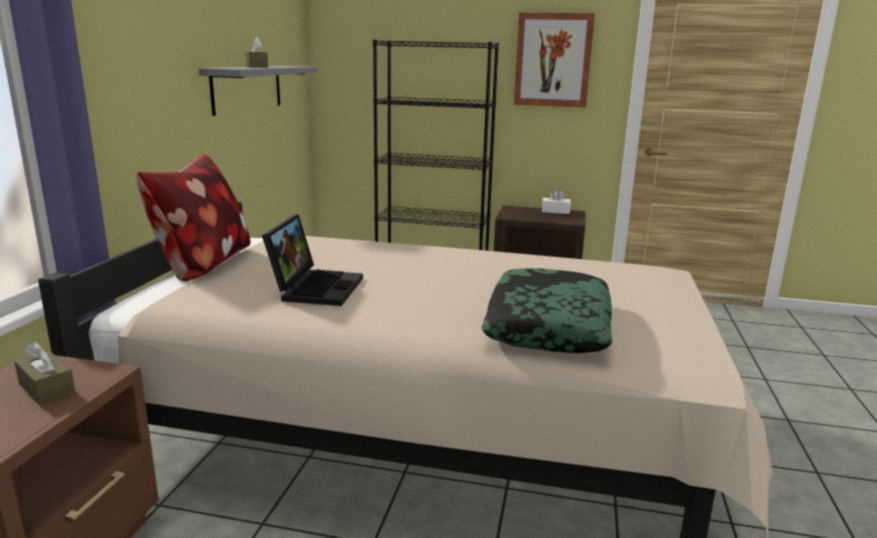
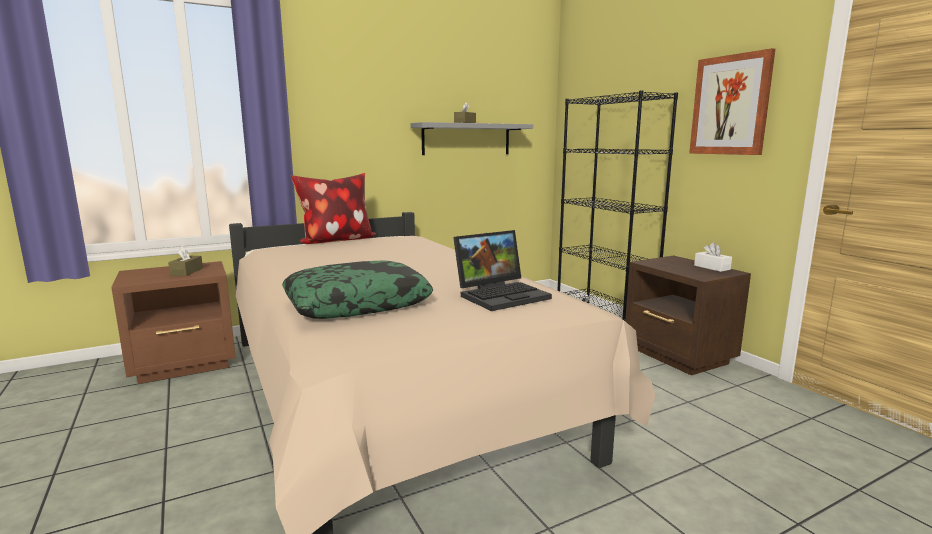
camera: 50 degrees right, 5 degrees down
laptop [262,214,363,306] -> laptop moved to [453,230,552,311]

